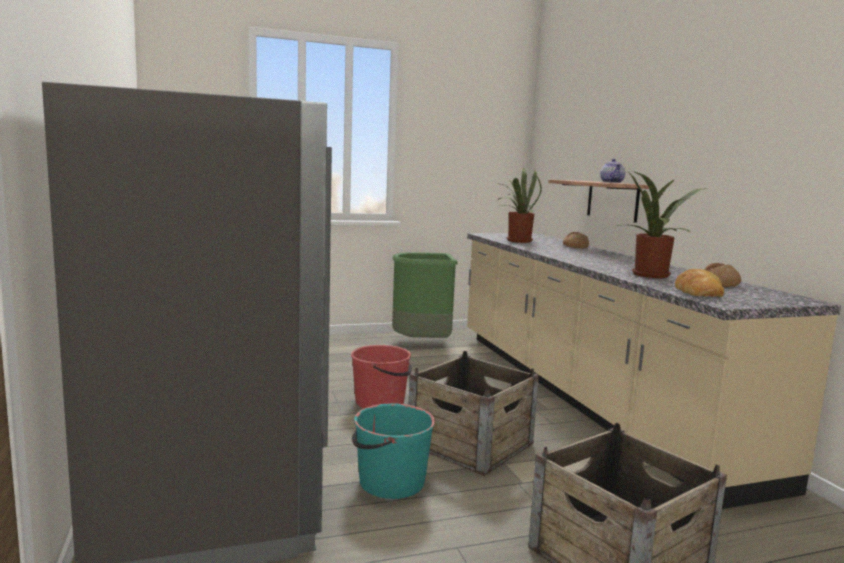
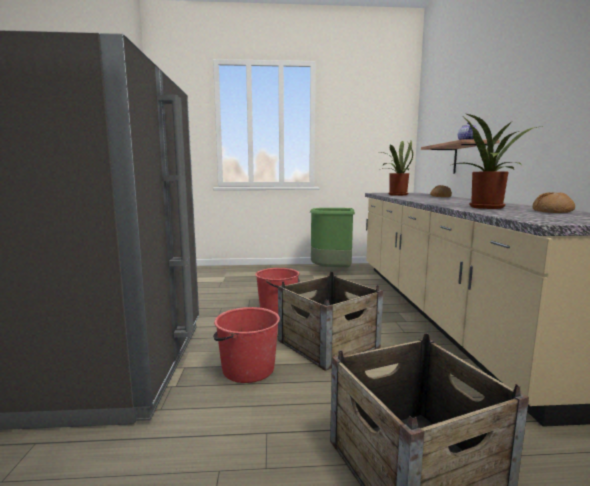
camera: 15 degrees right, 0 degrees up
turquoise bucket [352,403,435,499] -> red bucket [213,307,280,383]
bread [675,269,724,297] -> none

